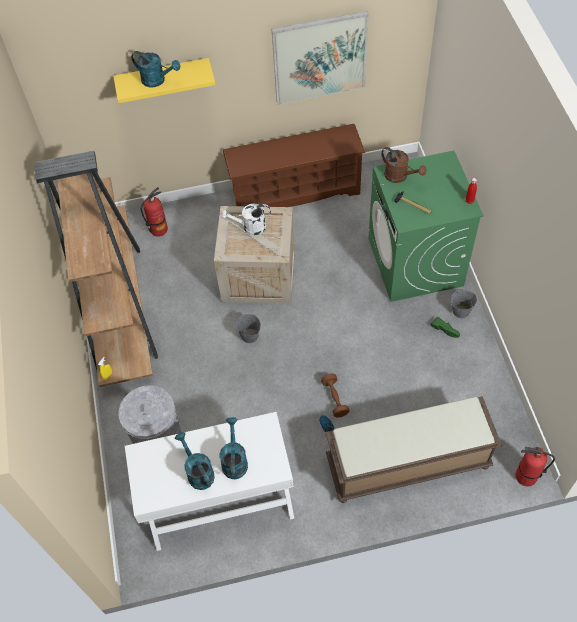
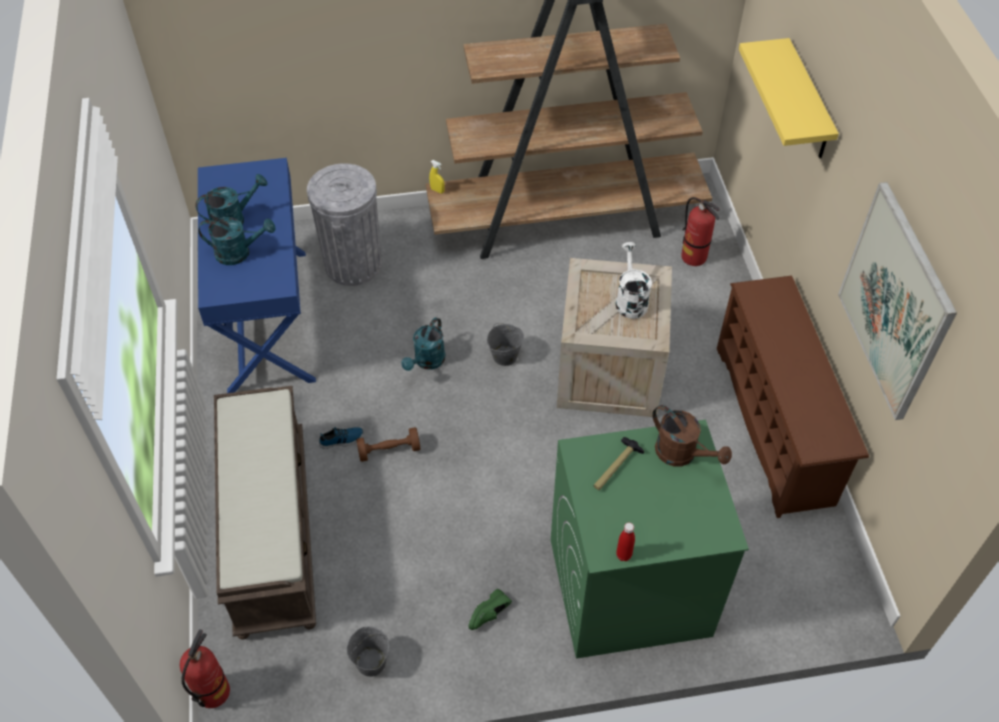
camera: 90 degrees right, 5 degrees down
white desk [125,412,294,551] -> blue desk [198,158,316,393]
turquoise watering can [131,51,180,87] -> turquoise watering can moved to [401,317,446,371]
brown watering can [381,147,427,183] -> brown watering can turned 90 degrees counterclockwise [652,405,732,466]
grey bucket [451,289,477,318] -> grey bucket moved to [347,626,389,677]

